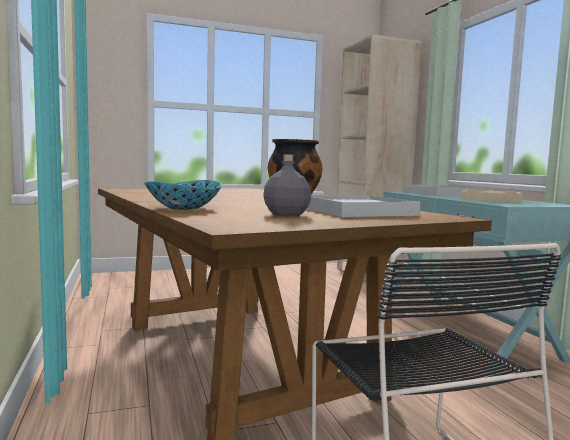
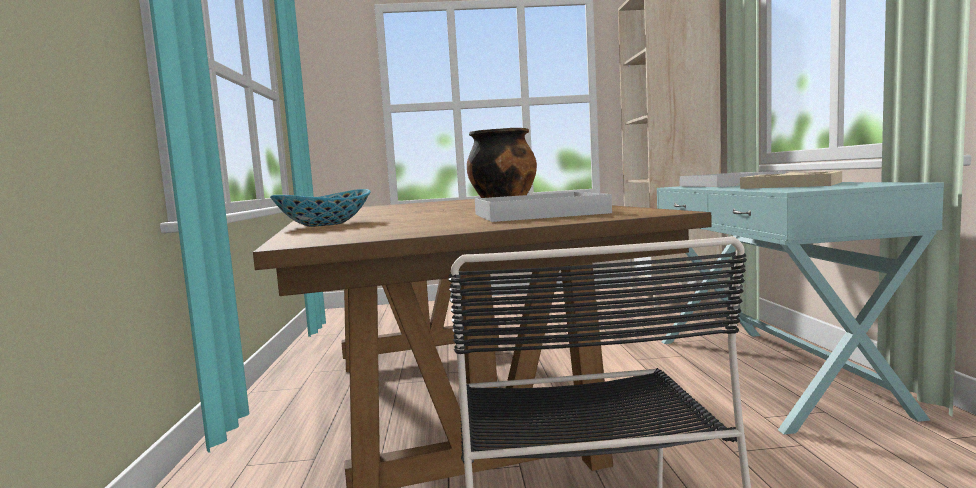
camera: 15 degrees right, 0 degrees up
grey bottle [263,154,311,216] -> none

